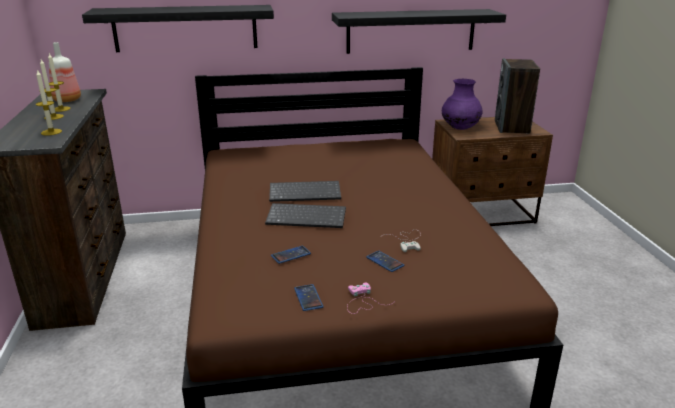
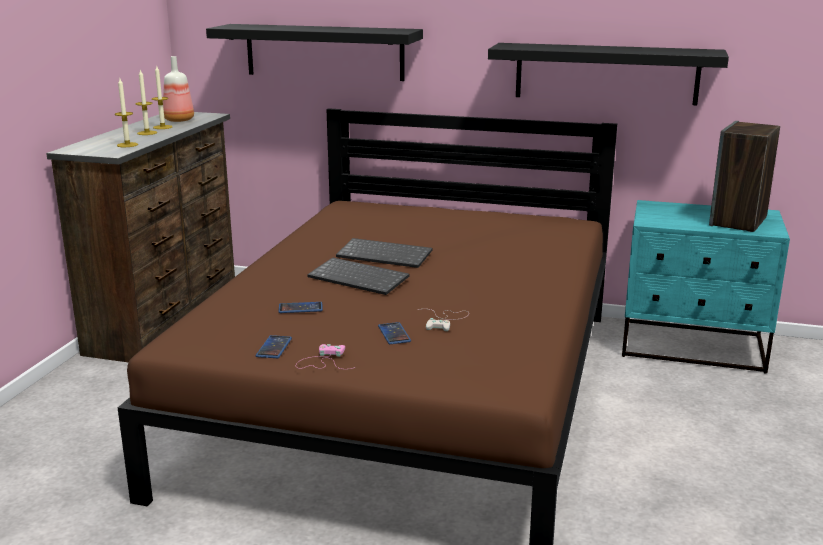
camera: 25 degrees right, 5 degrees down
brown nightstand [432,117,553,226] -> turquoise nightstand [622,200,790,374]
purple vase [442,79,483,130] -> none

